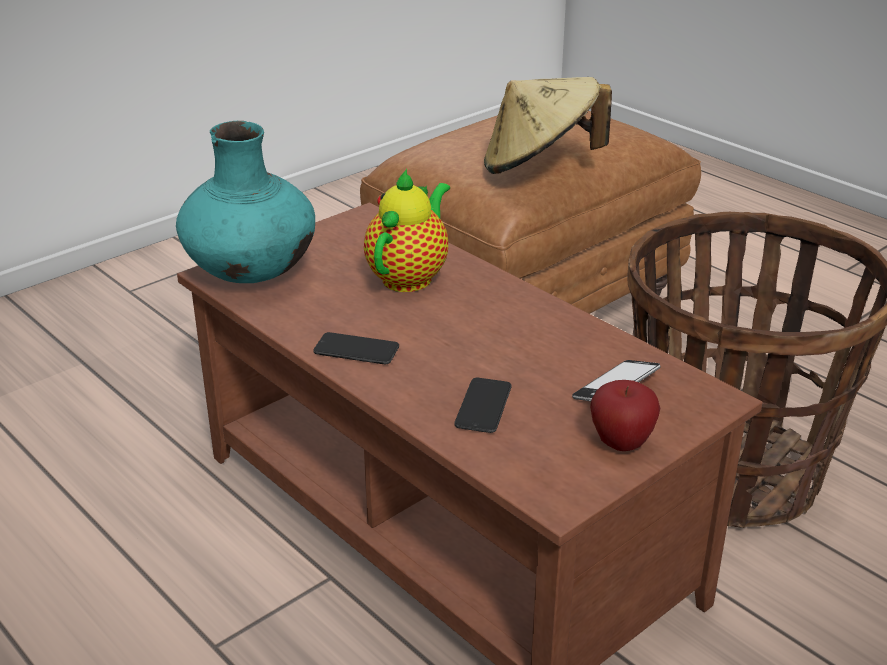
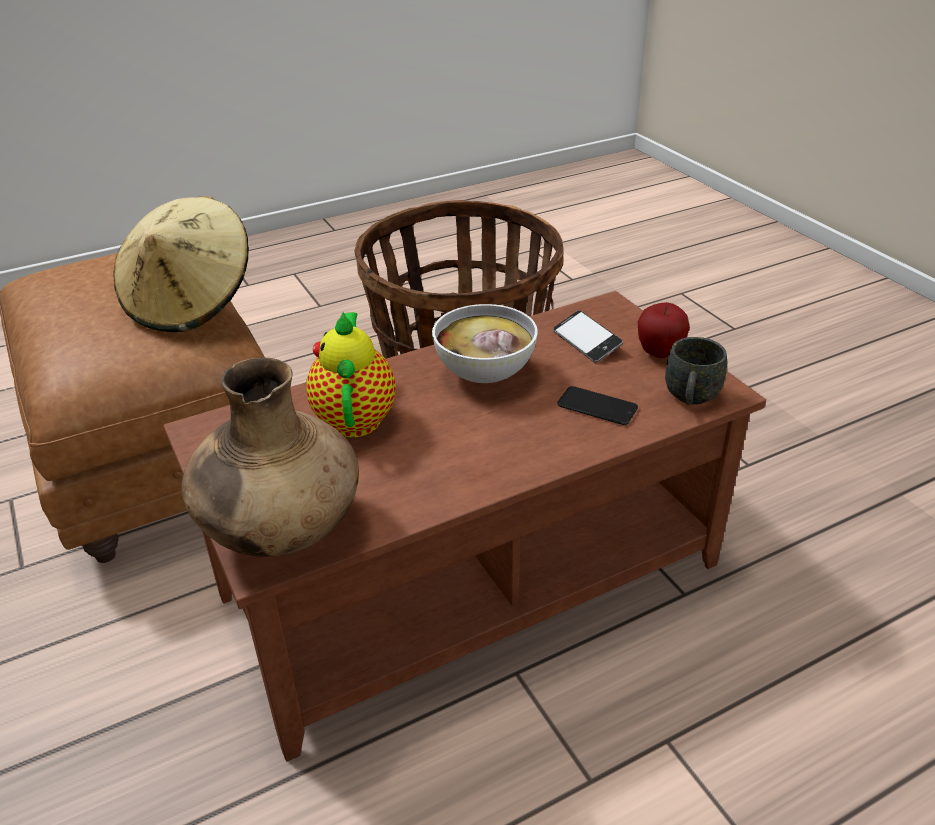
camera: 75 degrees left, 5 degrees up
turquoise vase [176,121,315,283] -> brown vase [181,358,359,557]
phone [313,332,399,364] -> none
teapot [364,169,450,292] -> teapot turned 45 degrees clockwise [306,312,396,438]
none -> bowl [432,304,538,383]
none -> grey mug [665,337,727,405]

